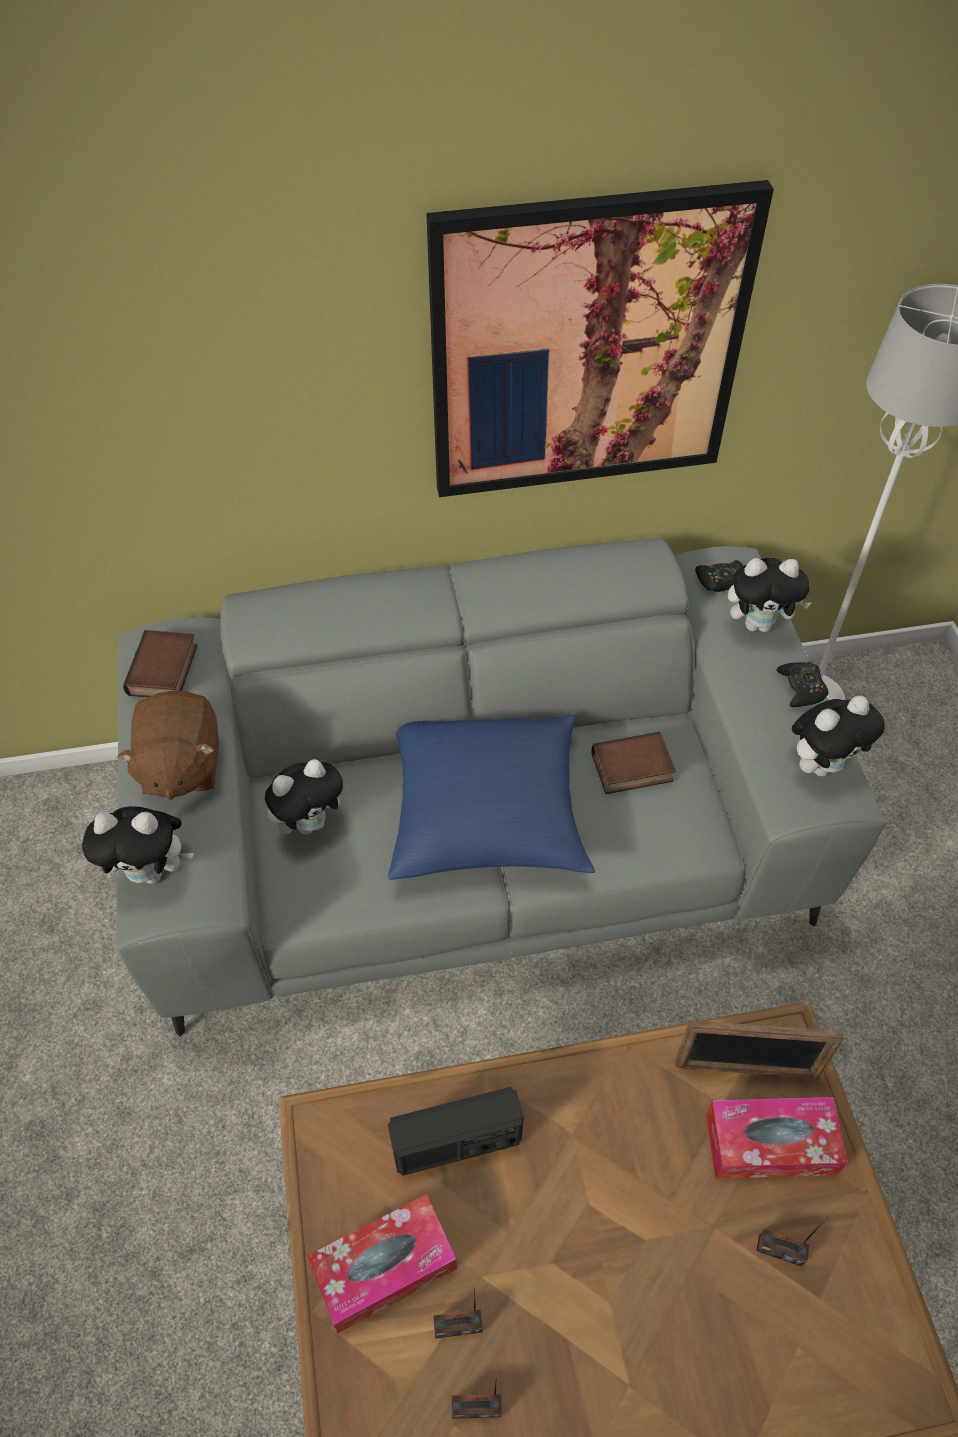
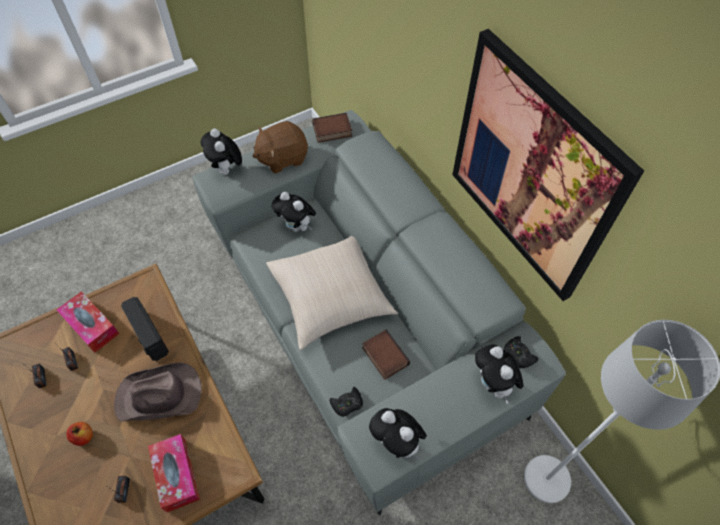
camera: 70 degrees right, 5 degrees up
blue pillow [388,714,595,880] -> beige pillow [266,236,398,350]
picture frame [675,1020,845,1079] -> none
black game controller [776,662,829,707] -> black game controller moved to [330,387,363,417]
none -> apple [67,422,93,446]
none -> brown hat [114,363,202,422]

